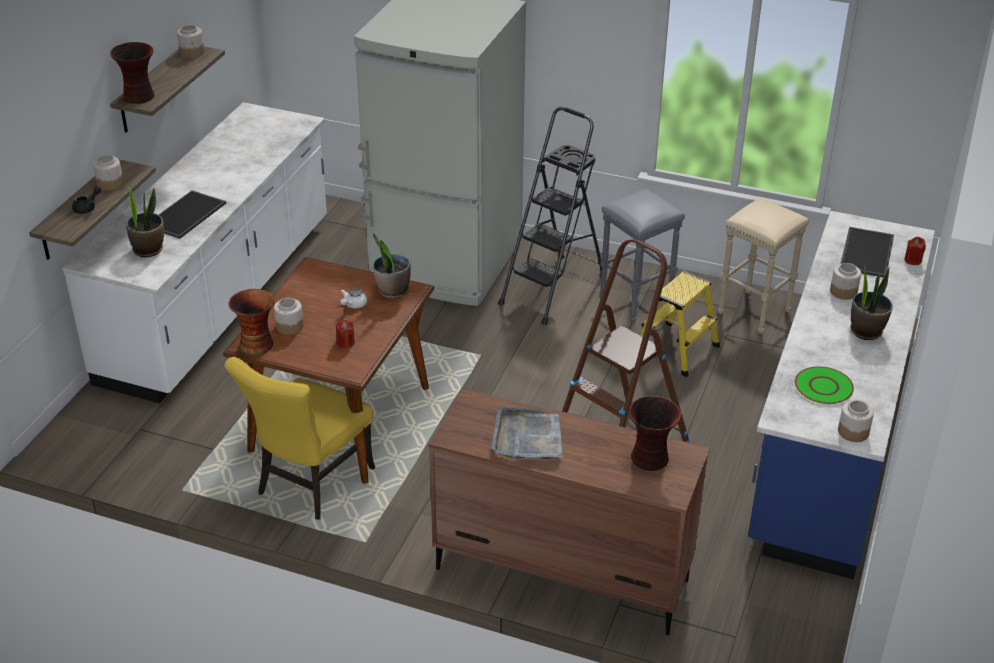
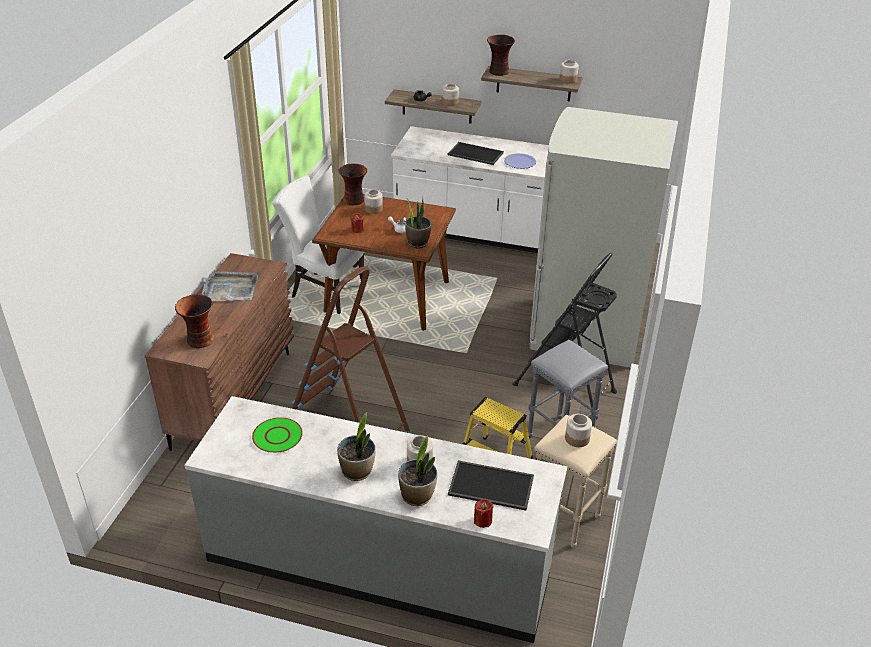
camera: 85 degrees right, 0 degrees up
potted plant [126,186,164,257] -> potted plant moved to [398,435,438,506]
yellow chair [224,357,375,520] -> white chair [272,175,364,314]
blue counter [748,211,935,579] -> grey counter [185,396,567,643]
jar [838,400,874,442] -> jar moved to [565,414,592,447]
none -> plate [504,153,536,169]

